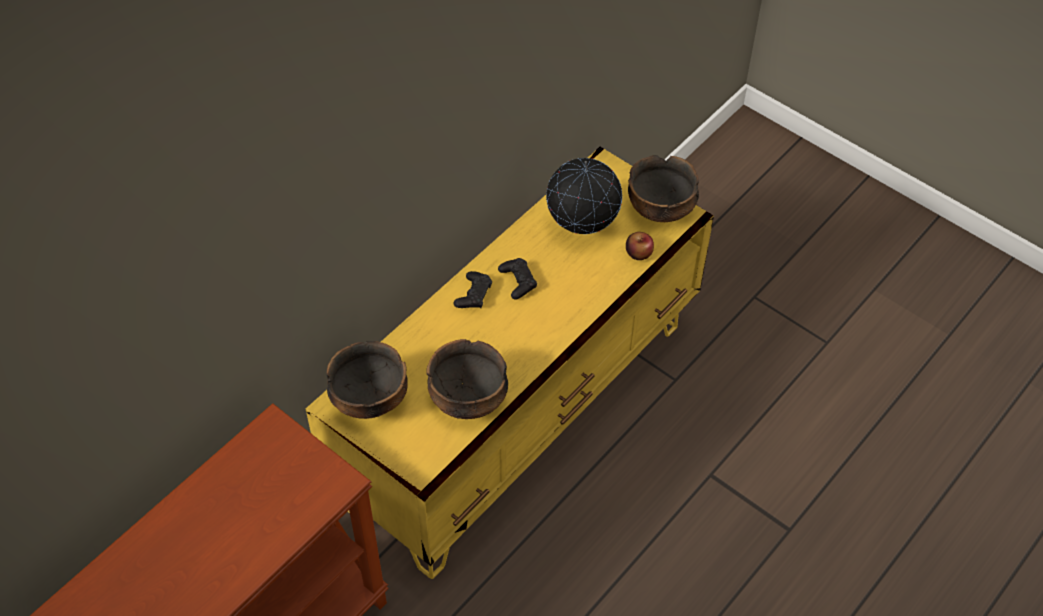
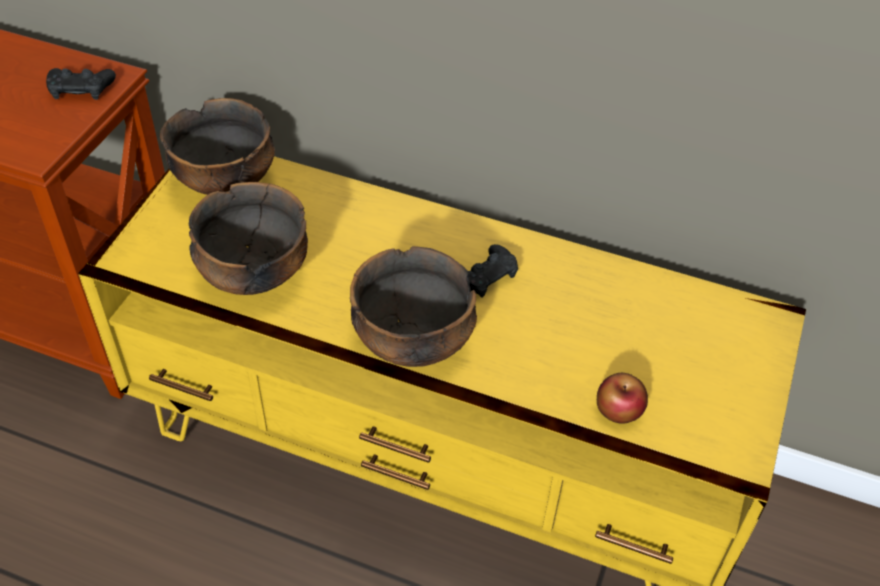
camera: 70 degrees right, 5 degrees down
black game controller [453,271,492,308] -> black game controller moved to [46,68,116,100]
globe [546,158,622,234] -> none
bowl [628,155,699,222] -> bowl moved to [350,246,477,367]

